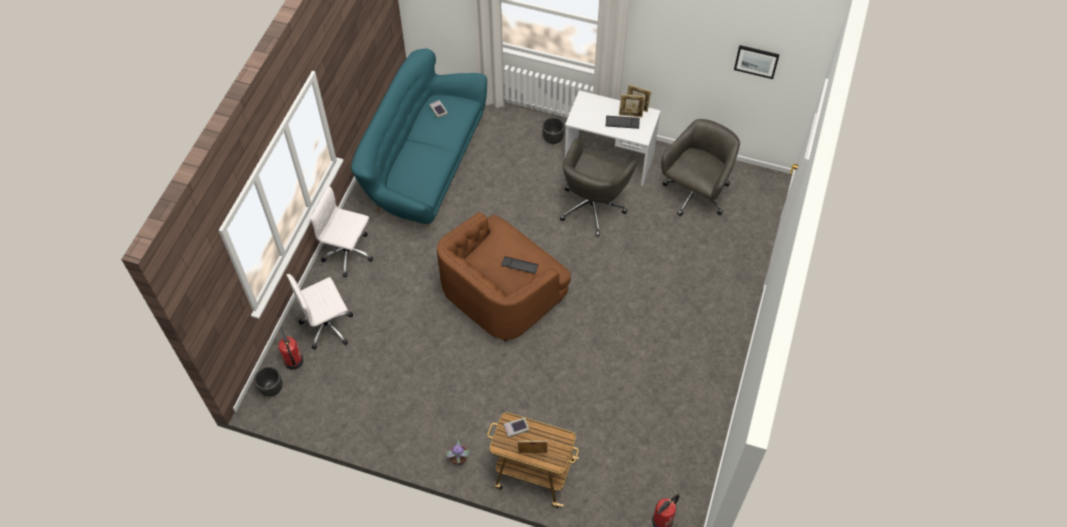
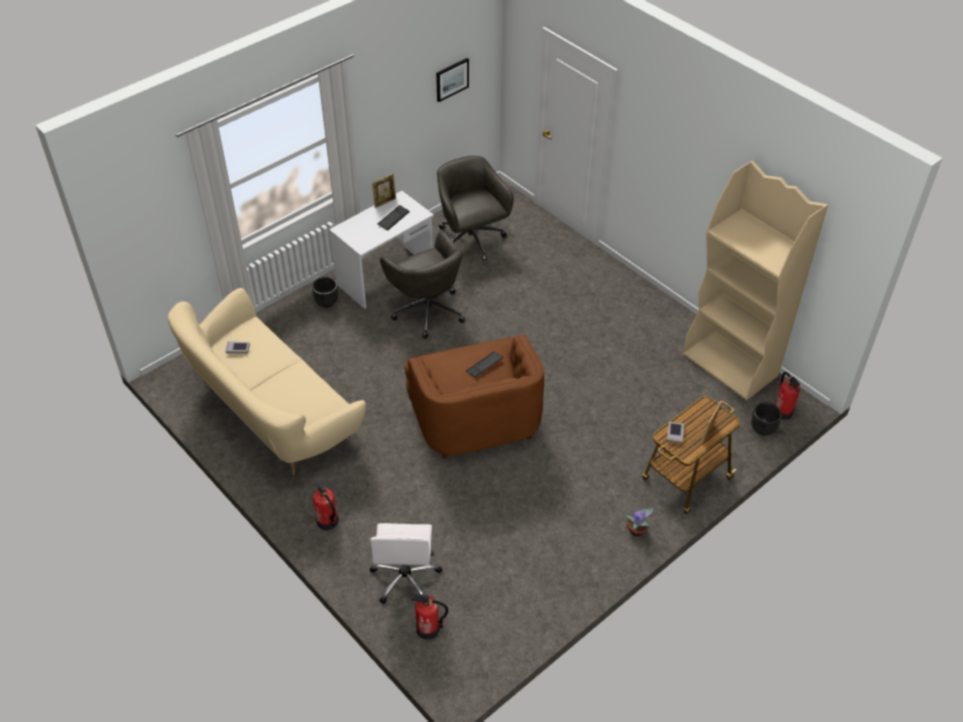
camera: 60 degrees left, 10 degrees down
black planter [254,367,283,397] -> black planter moved to [751,402,782,436]
white office chair [310,186,373,277] -> fire extinguisher [313,476,339,530]
turquoise sofa [351,49,487,227] -> beige sofa [168,288,366,475]
picture frame [619,94,646,117] -> none
none -> beige bookcase [683,161,828,400]

